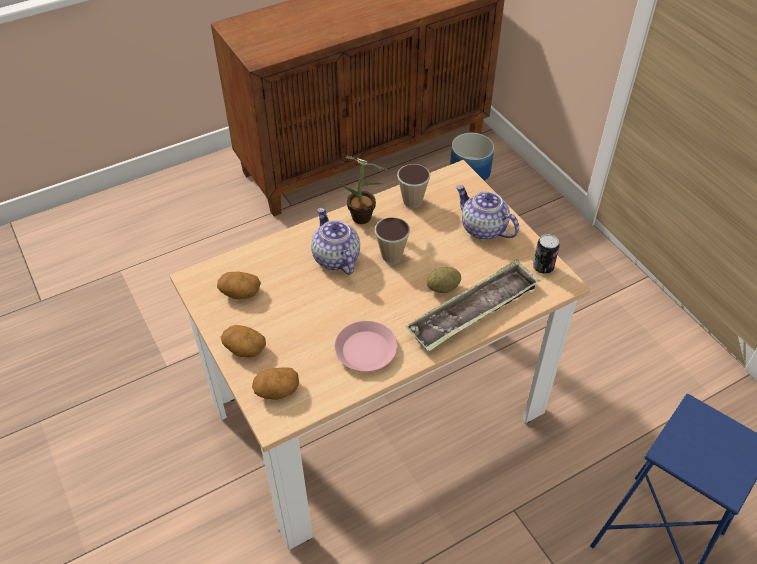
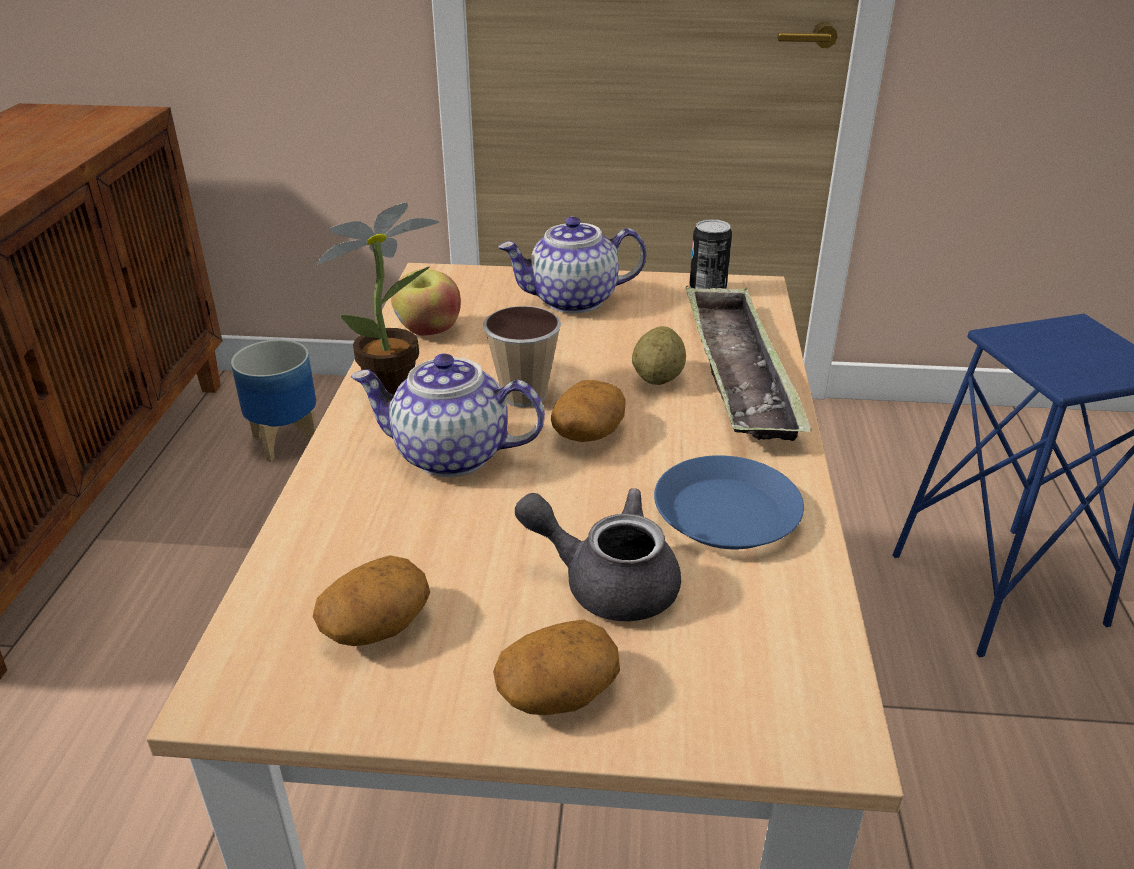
camera: 55 degrees left, 15 degrees down
potato [252,367,299,400] -> potato moved to [551,380,625,442]
pink plate [334,321,398,372] -> blue plate [654,455,804,549]
cup [397,164,431,208] -> apple [391,269,461,336]
none -> grey teapot [515,488,681,621]

